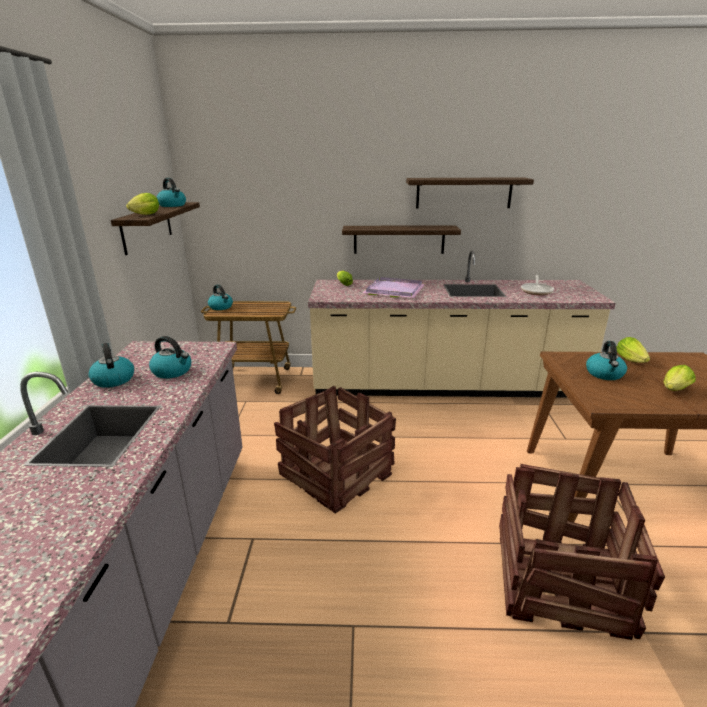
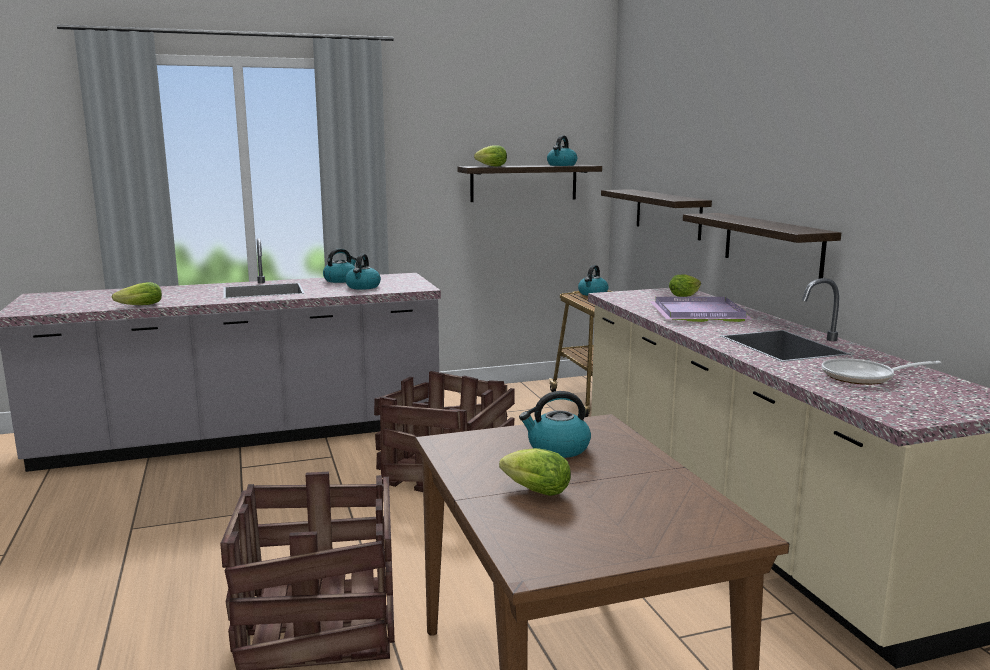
camera: 70 degrees right, 10 degrees down
shelf [406,177,534,209] -> shelf moved to [601,189,712,240]
lettuce [616,337,650,363] -> lettuce moved to [112,282,162,305]

